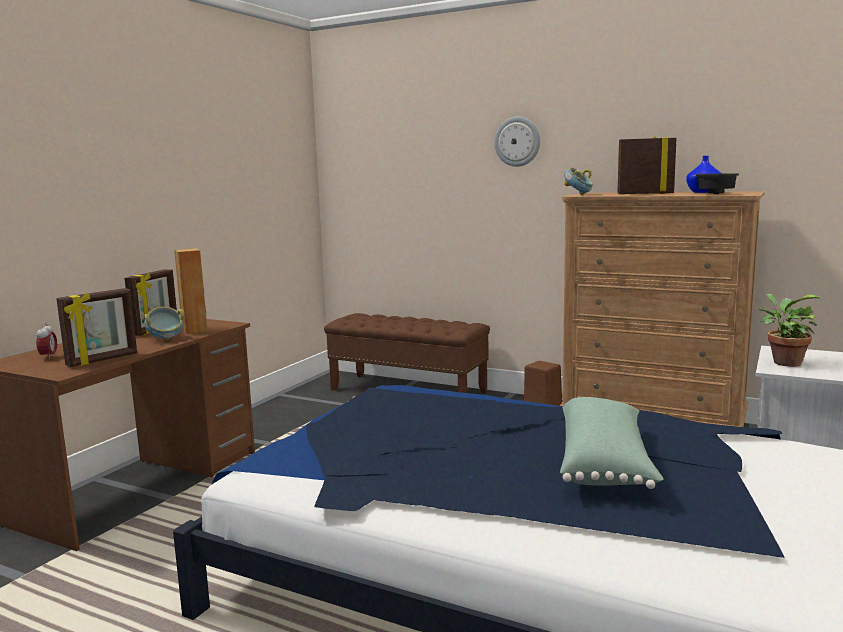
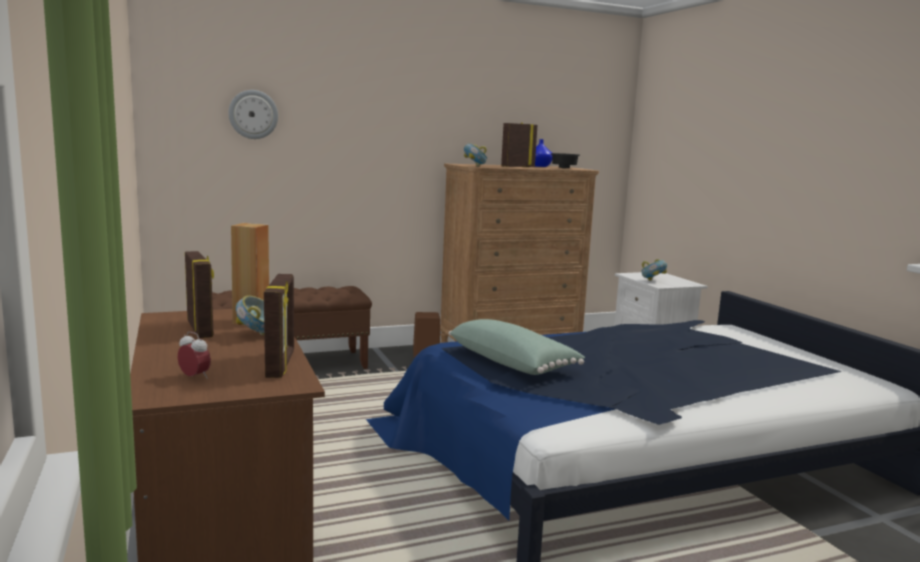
camera: 50 degrees left, 0 degrees up
wall clock [494,117,540,167] -> wall clock moved to [228,90,278,139]
green pillow [560,397,664,489] -> green pillow moved to [448,319,585,375]
potted plant [759,293,822,367] -> bowl [641,259,667,281]

